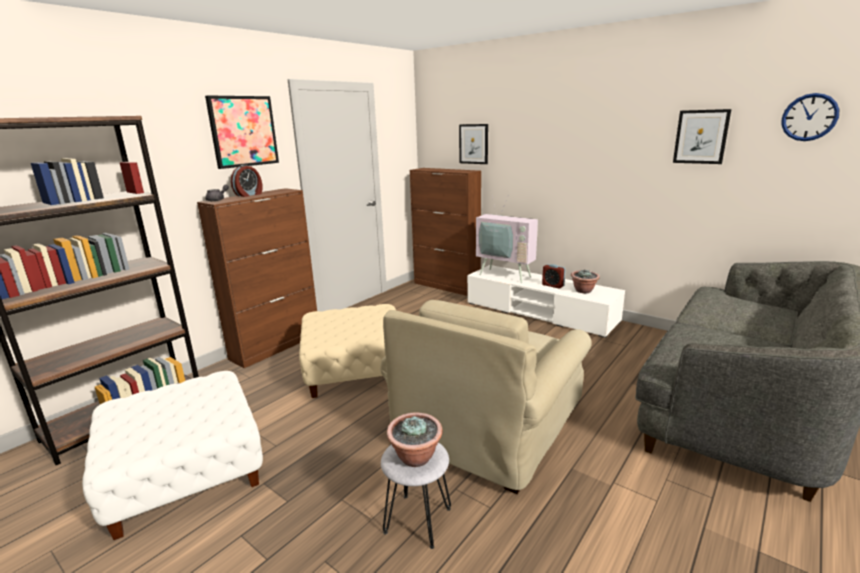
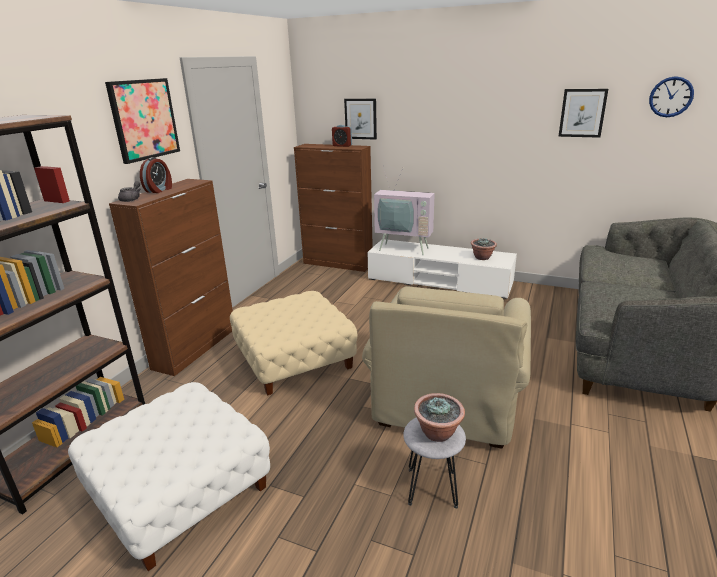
camera: 15 degrees left, 5 degrees up
alarm clock [542,264,566,288] -> alarm clock moved to [332,125,352,147]

